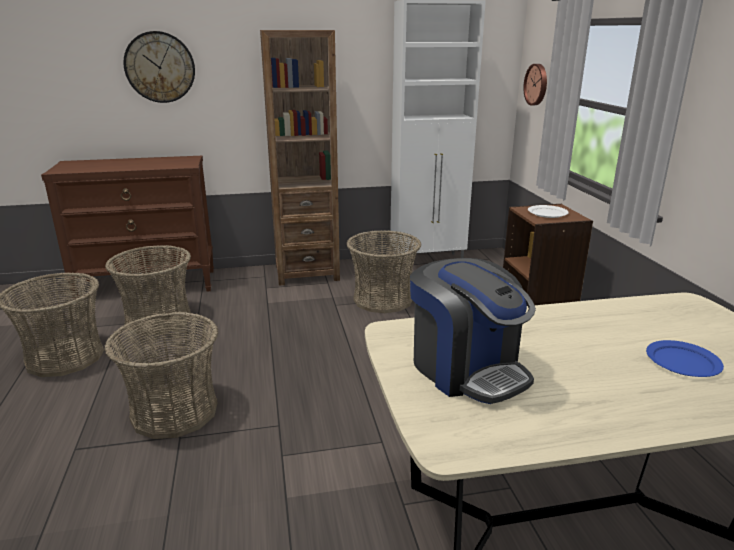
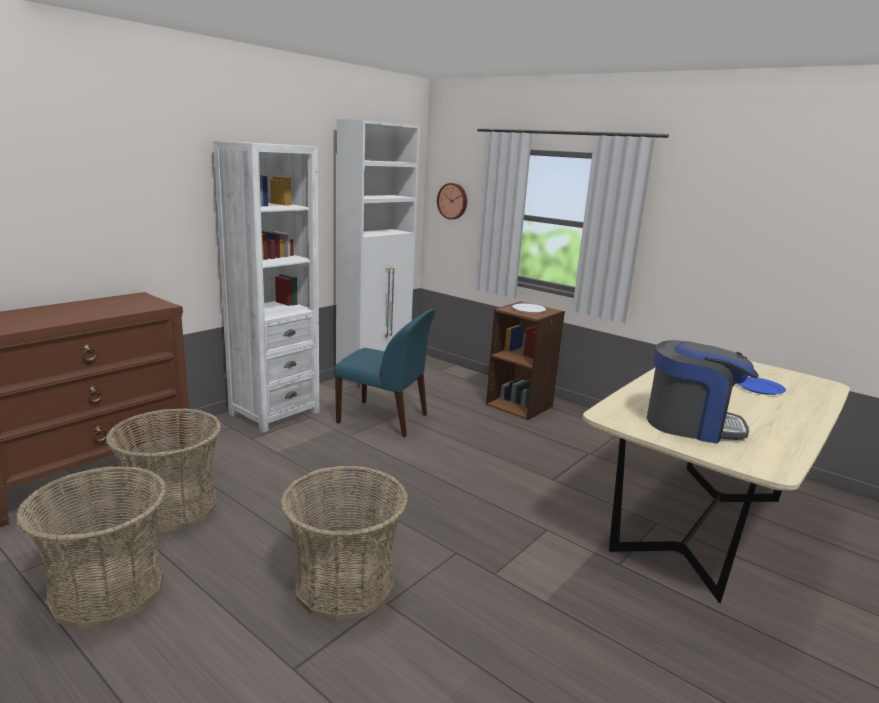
camera: 40 degrees left, 5 degrees down
wall clock [123,31,195,103] -> none
brown bookcase [260,30,340,286] -> white bookcase [213,141,319,433]
basket [346,231,421,313] -> blue chair [334,309,435,437]

